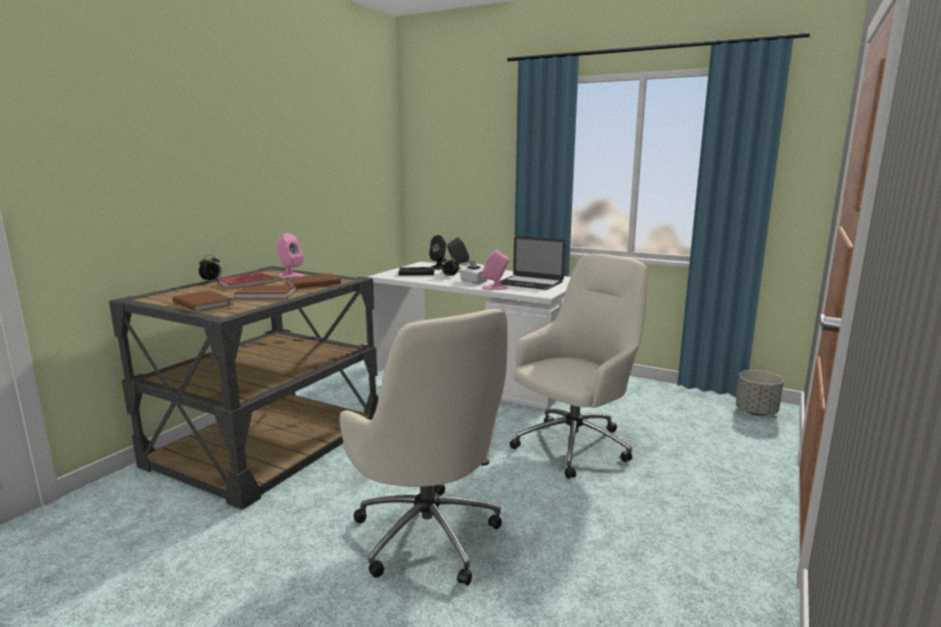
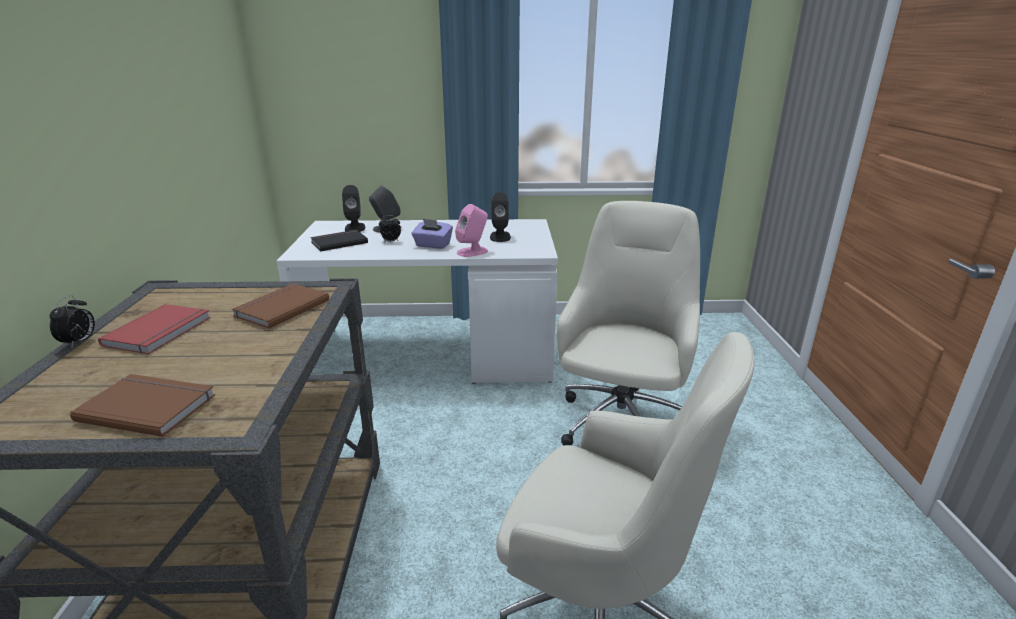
camera: 30 degrees left, 10 degrees up
brown book [234,285,297,299] -> none
pink speaker [276,233,304,278] -> none
white tissue box [459,260,487,284] -> purple tissue box [412,219,453,249]
laptop [500,236,565,290] -> black speaker [490,192,511,242]
grey planter [736,370,784,416] -> none

